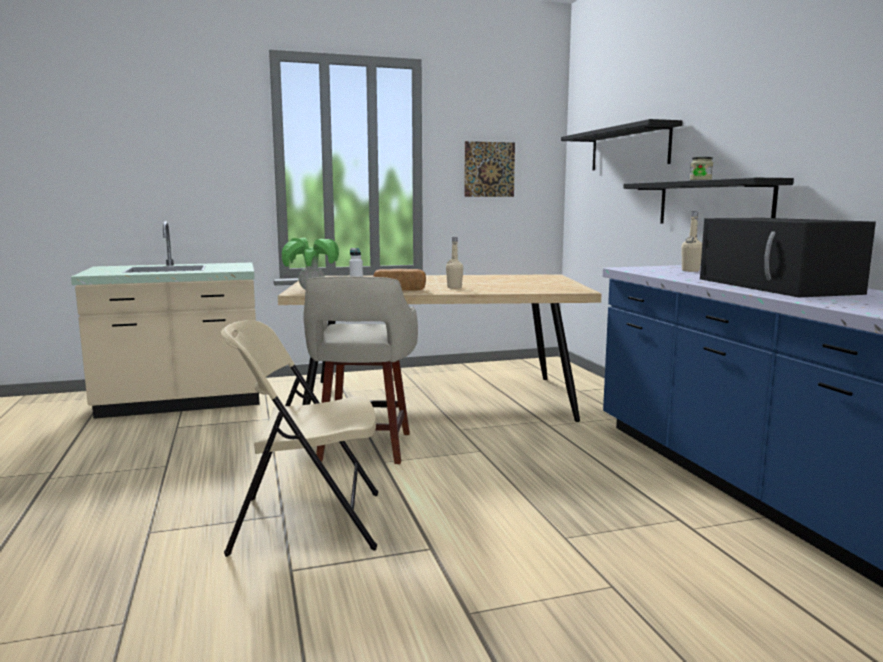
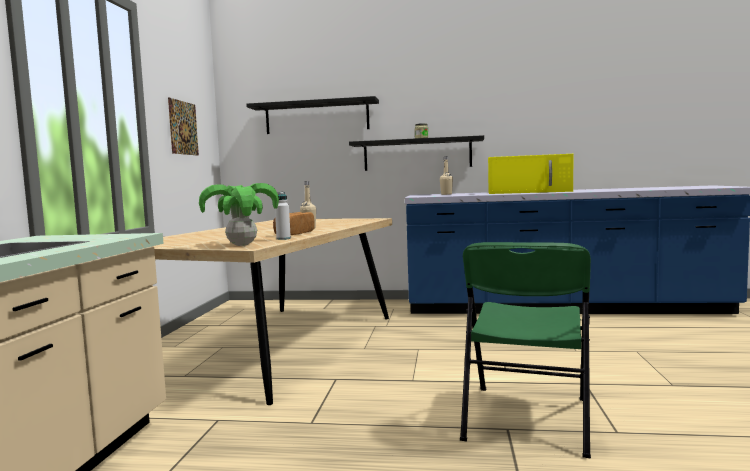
camera: 65 degrees left, 5 degrees down
beige chair [221,320,378,557] -> green chair [460,242,591,459]
beige stool [303,276,418,464] -> none
black microwave [700,218,876,297] -> yellow microwave [488,154,573,194]

